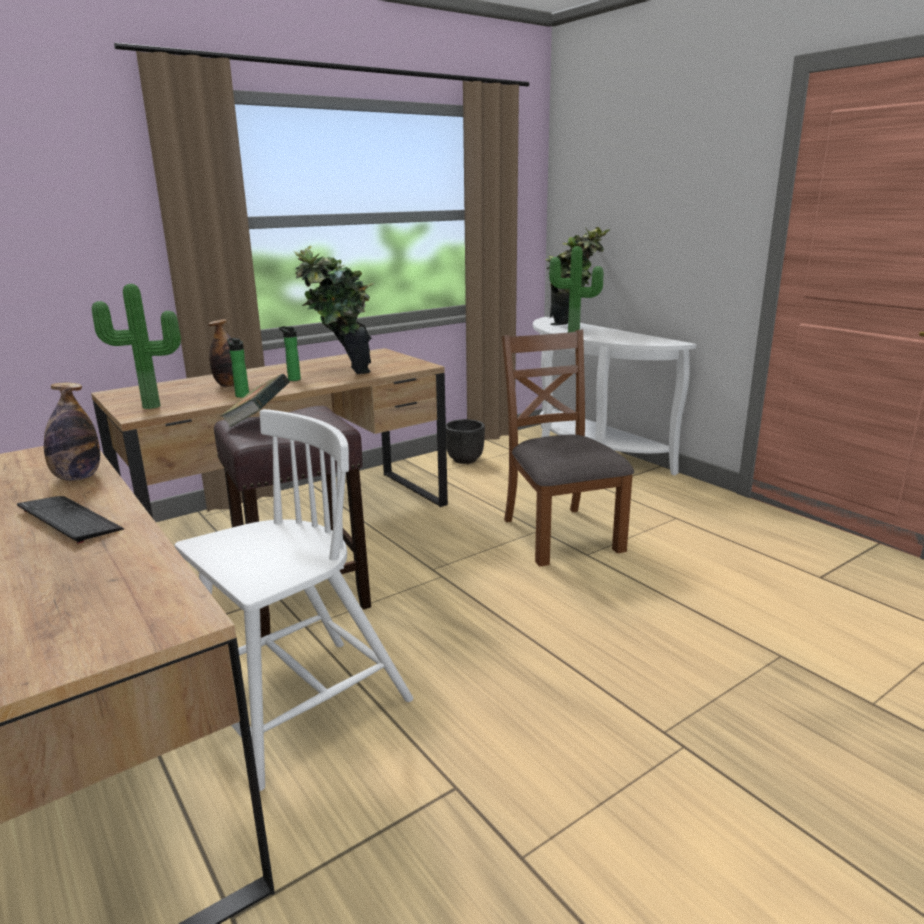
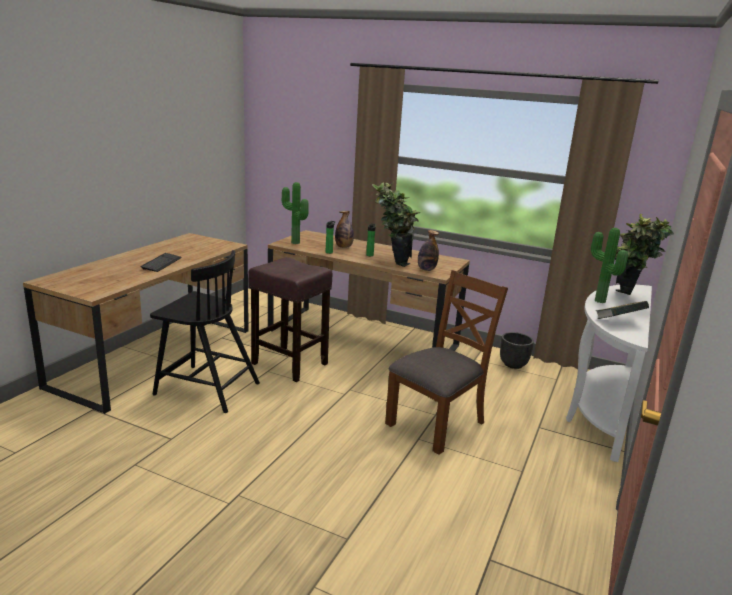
camera: 60 degrees right, 0 degrees up
bottle [44,383,100,481] -> bottle moved to [418,230,439,271]
white chair [174,409,413,791] -> black chair [150,250,260,413]
book [220,374,290,428] -> book moved to [596,301,649,319]

